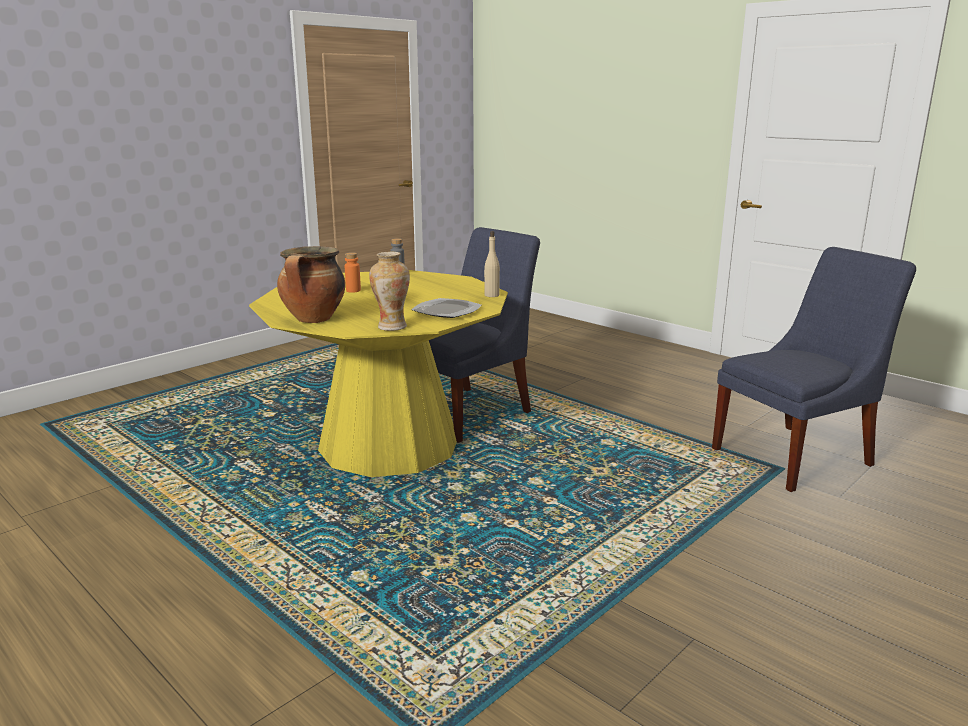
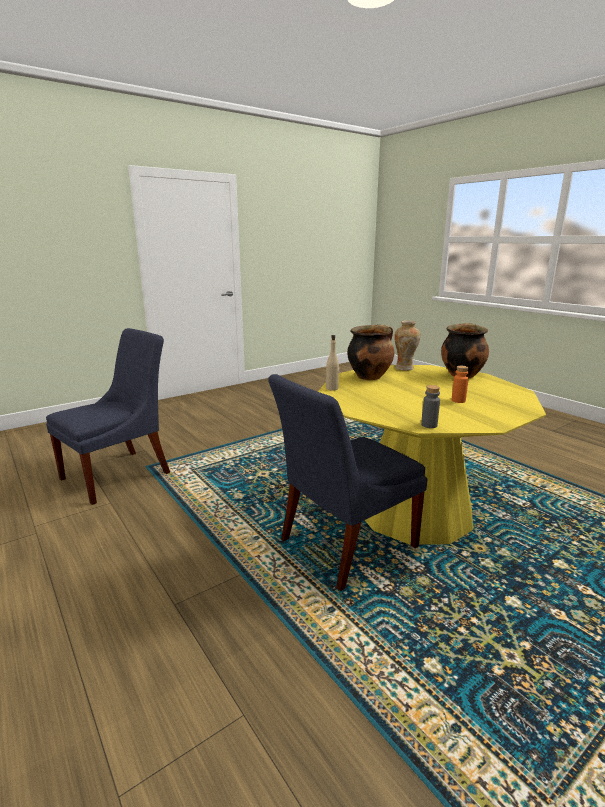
camera: 170 degrees left, 0 degrees up
plate [412,298,481,318] -> cooking pot [347,325,394,380]
blue chair [712,247,916,492] -> blue chair turned 150 degrees clockwise [46,328,170,505]

